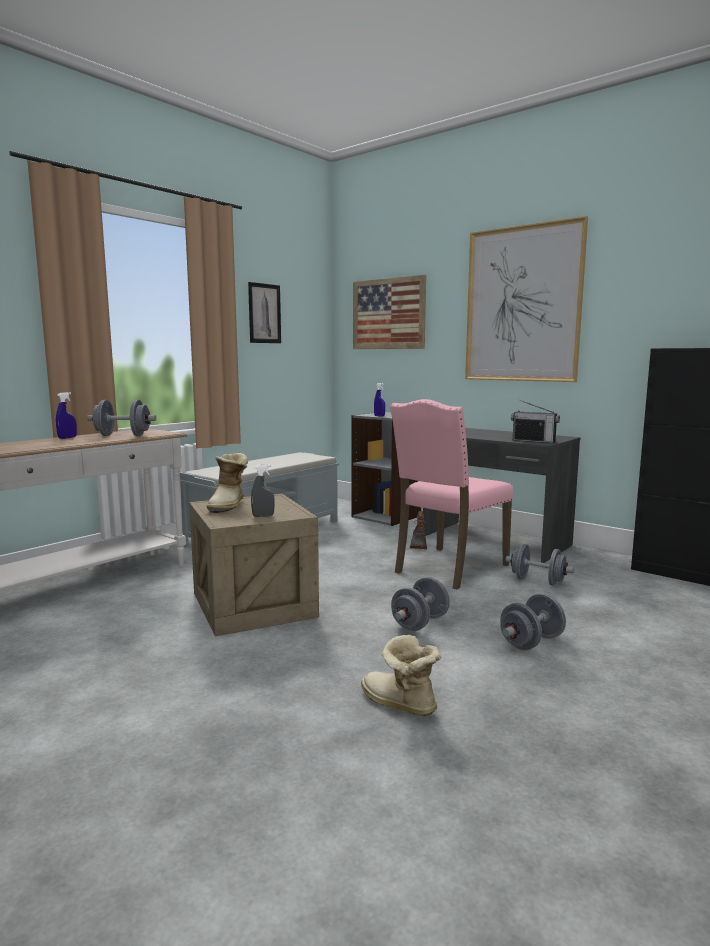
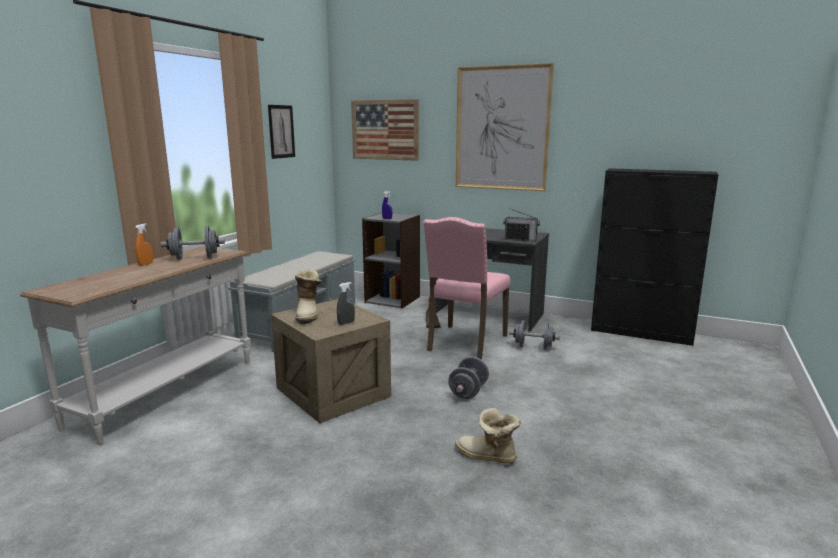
camera: 15 degrees left, 5 degrees up
blue spray bottle [56,392,77,439] -> orange spray bottle [135,223,153,266]
grey dumbbell [500,593,566,650] -> none

